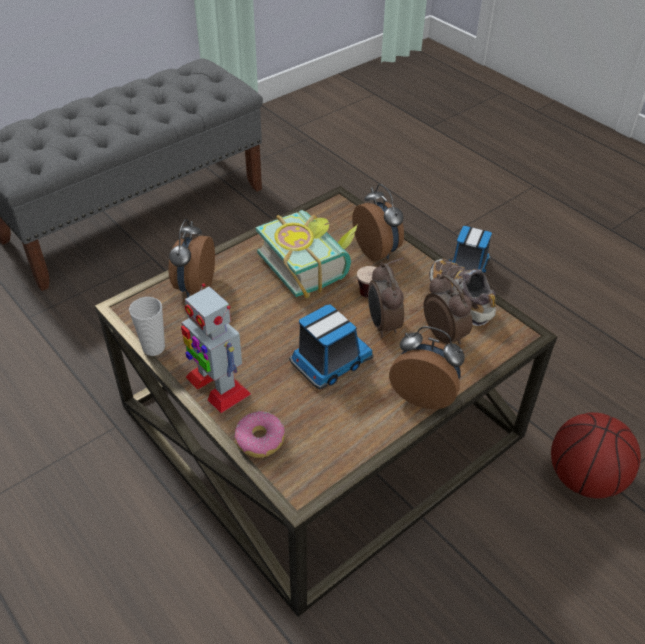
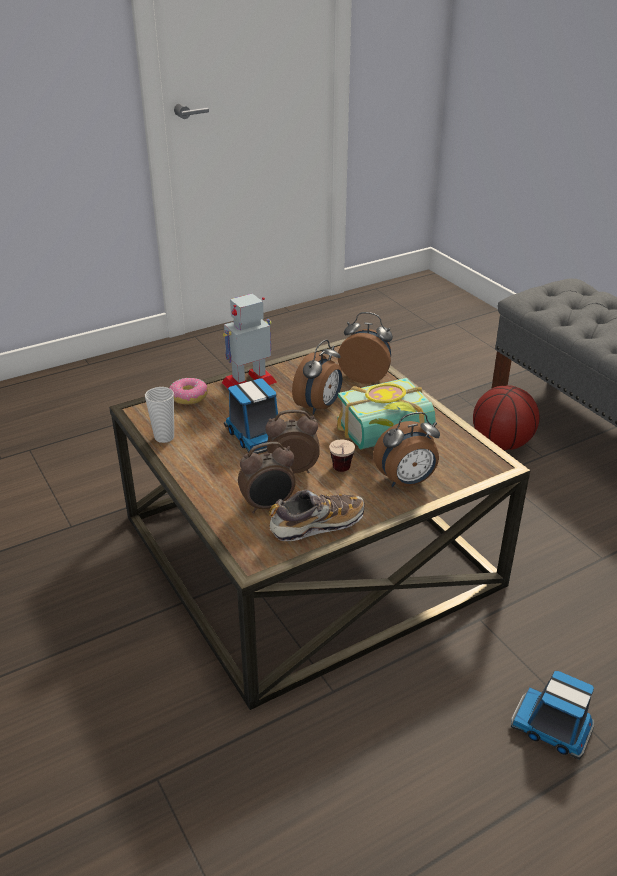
camera: 100 degrees right, 10 degrees down
cup [129,297,165,356] -> cup moved to [145,387,174,443]
alarm clock [389,326,465,409] -> alarm clock moved to [292,340,342,415]
basketball [551,412,641,499] -> basketball moved to [473,385,539,450]

